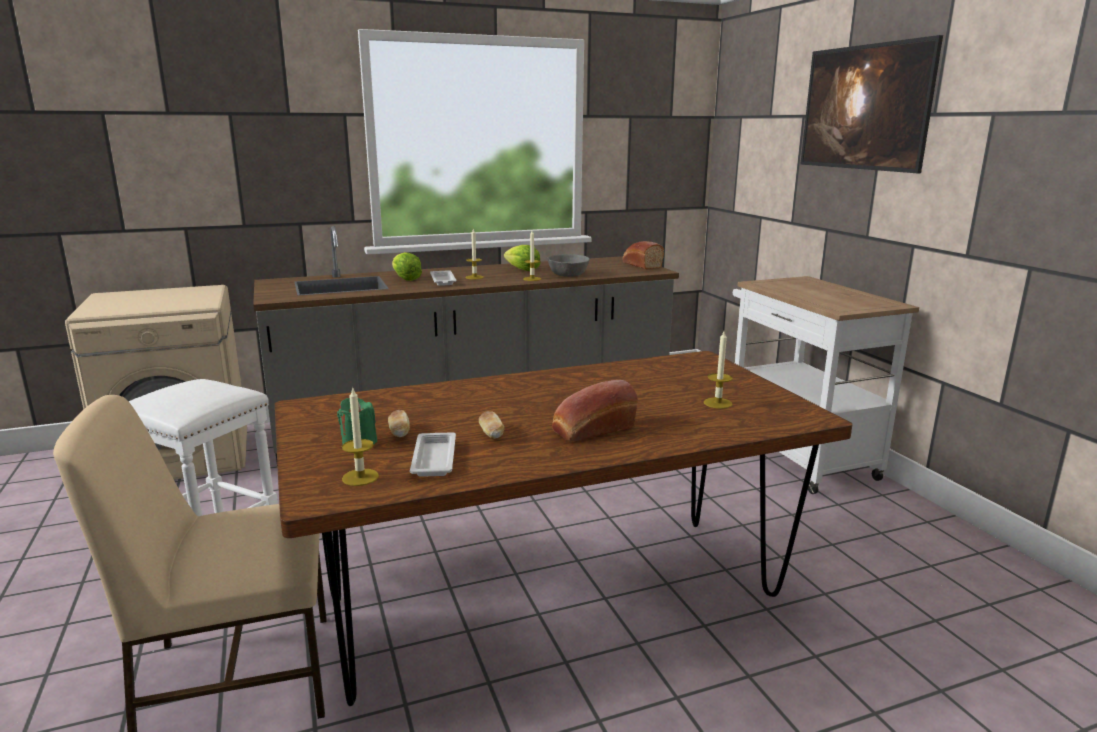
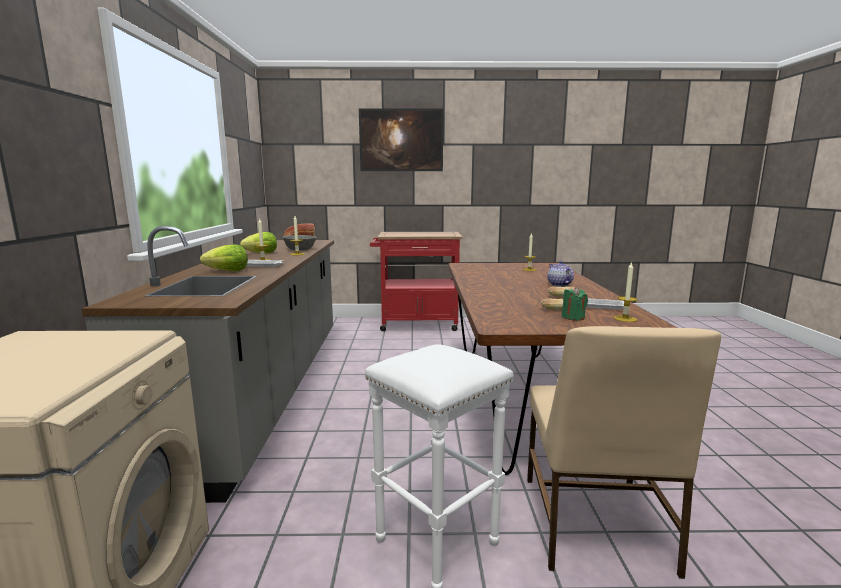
camera: 70 degrees left, 5 degrees down
bread [552,380,638,442] -> teapot [548,261,574,287]
white cart [733,276,919,494] -> red cart [370,232,462,331]

